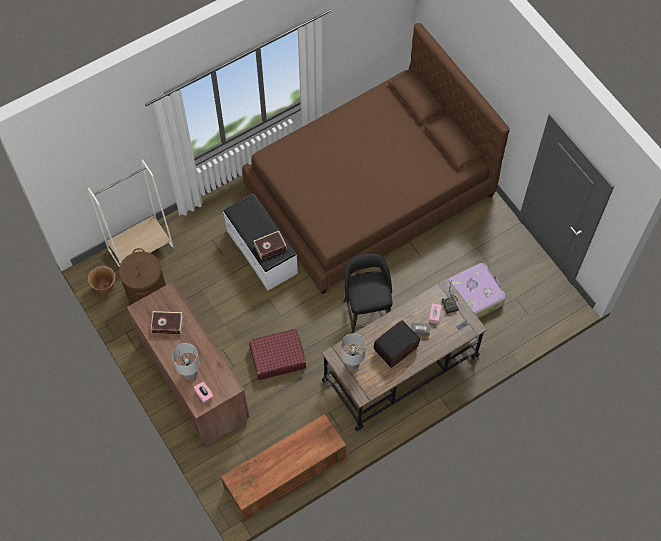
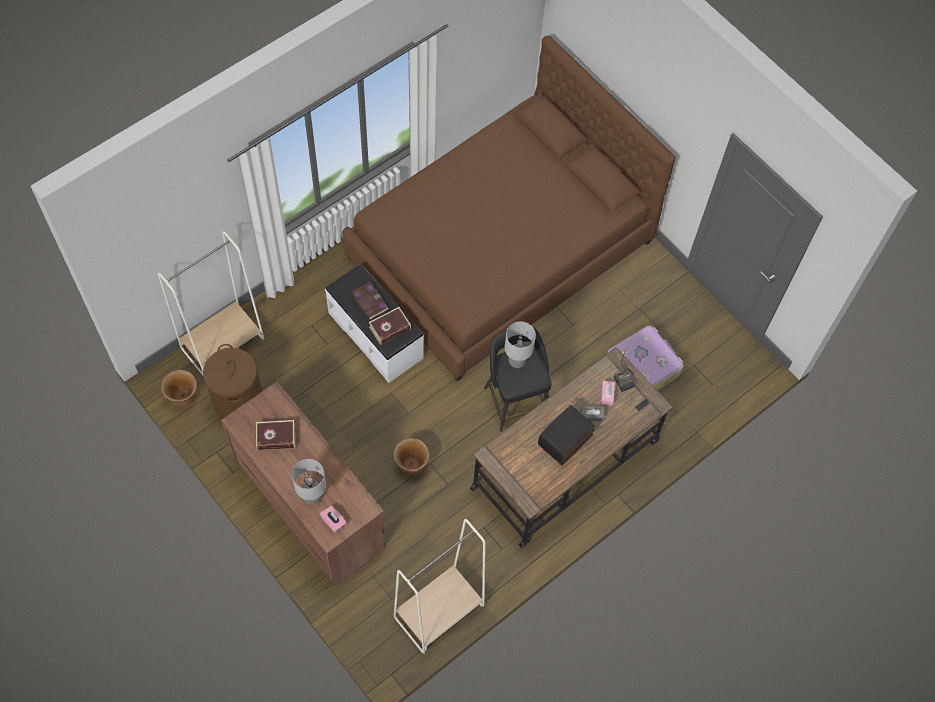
camera: 10 degrees left, 0 degrees up
brown bench [221,414,346,522] -> clothes rack [394,519,486,654]
red suitcase [249,329,306,380] -> brown planter [394,438,429,476]
grey table lamp [341,333,366,370] -> grey table lamp moved to [504,322,536,368]
none -> book [351,282,388,320]

